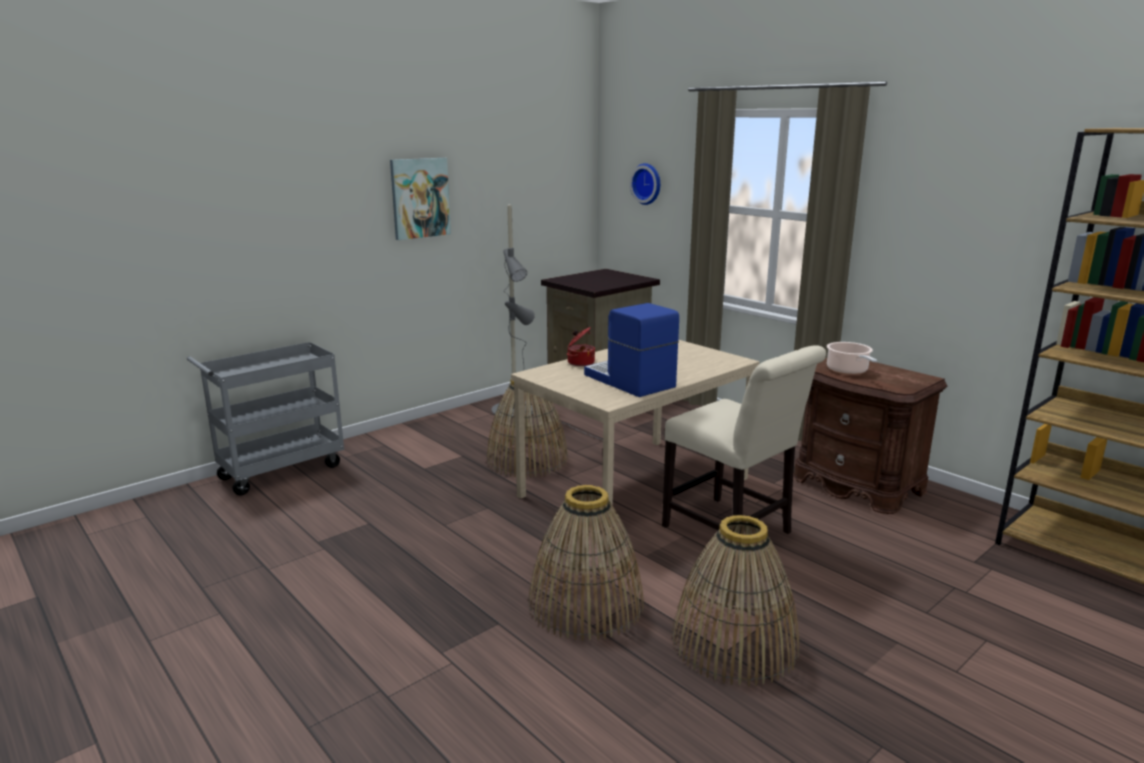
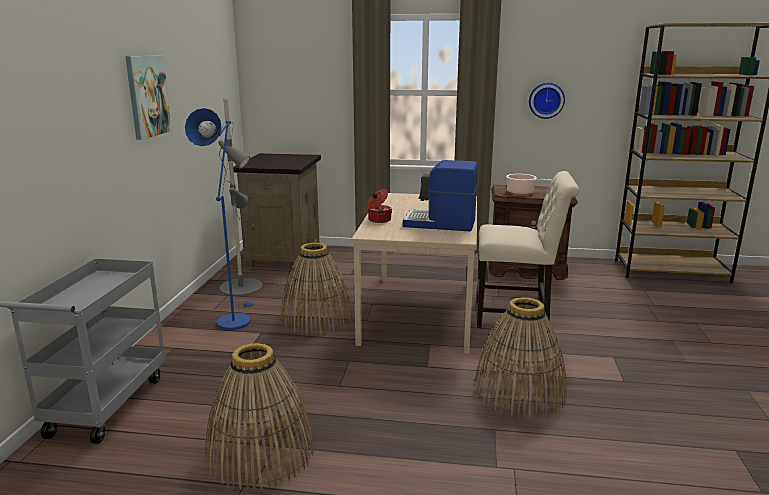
camera: 40 degrees left, 0 degrees up
wall clock [630,163,660,205] -> wall clock moved to [529,83,565,119]
basket [672,515,799,686] -> basket moved to [205,343,314,490]
none -> blue floor lamp [185,108,254,330]

